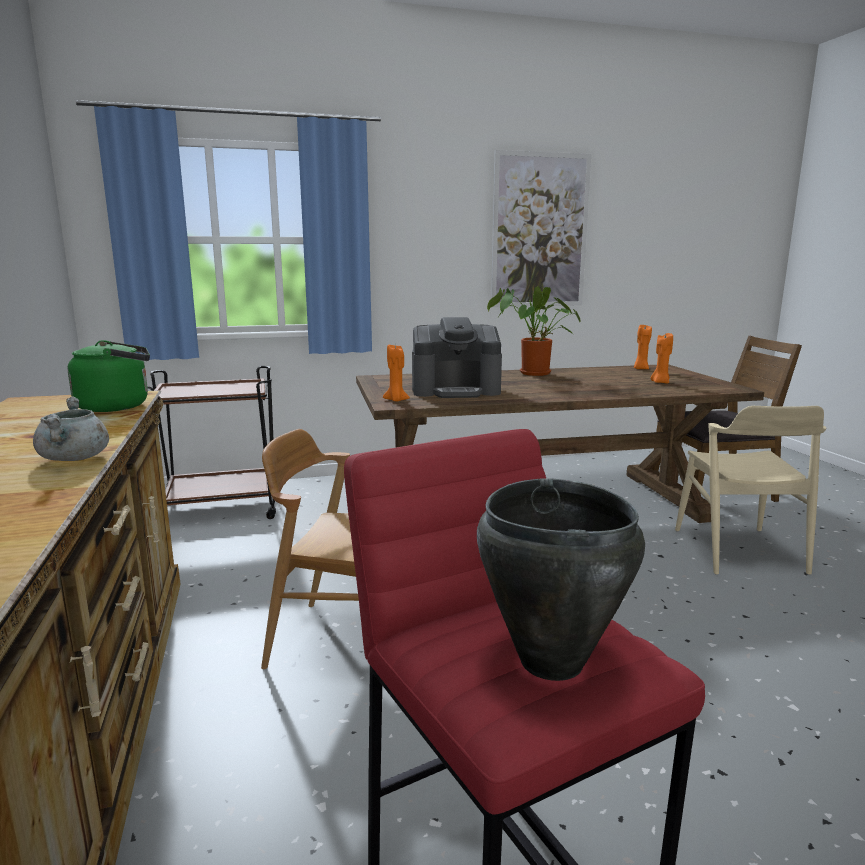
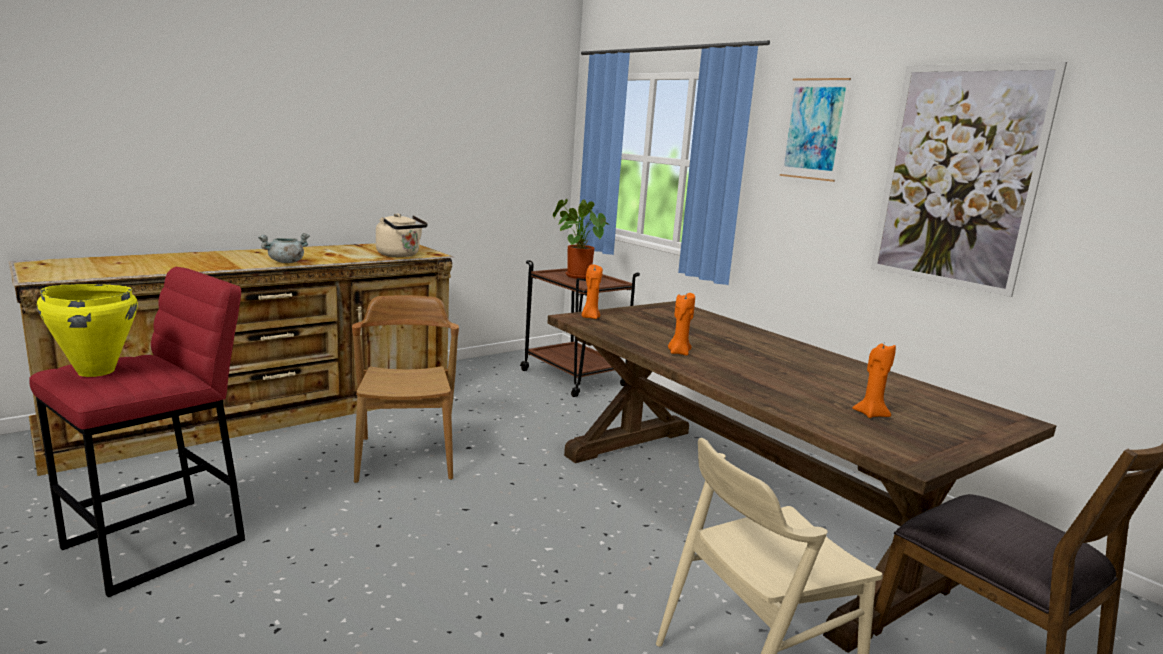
camera: 65 degrees right, 0 degrees up
green kettle [68,340,150,412] -> beige kettle [376,213,428,257]
coffee machine [412,317,502,398] -> none
black cooking pot [477,478,645,681] -> yellow cooking pot [37,284,138,377]
potted plant [487,286,581,376] -> potted plant moved to [553,199,609,279]
orange candle [634,324,652,369] -> orange candle moved to [668,293,695,356]
none -> picture [780,78,851,182]

